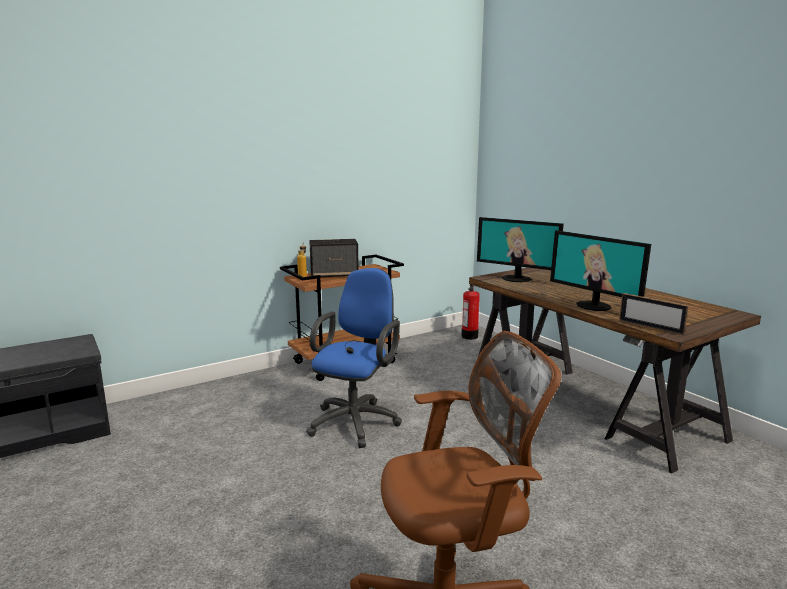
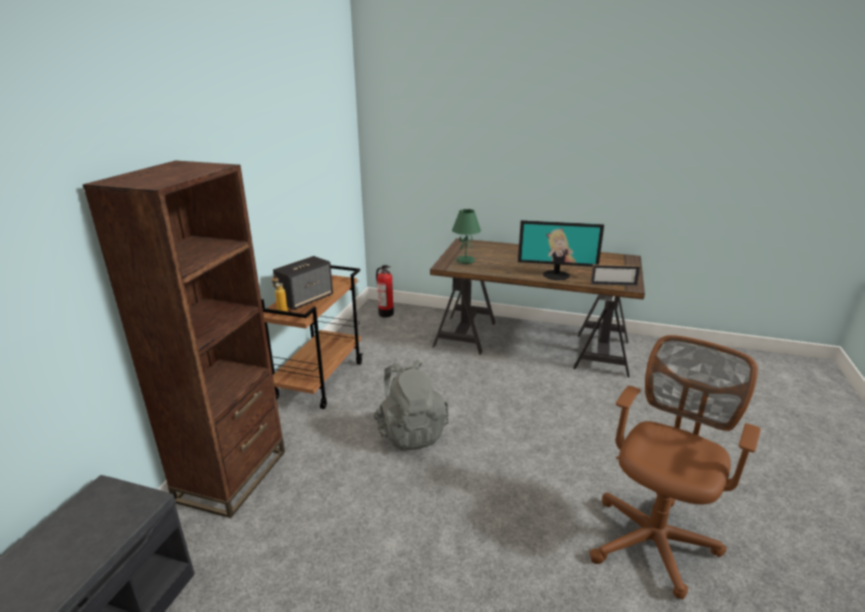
camera: 40 degrees left, 10 degrees up
blue office chair [306,268,402,448] -> grey backpack [373,360,449,451]
monitor [477,217,564,282] -> green table lamp [452,209,481,264]
none -> brown bookcase [83,161,285,518]

